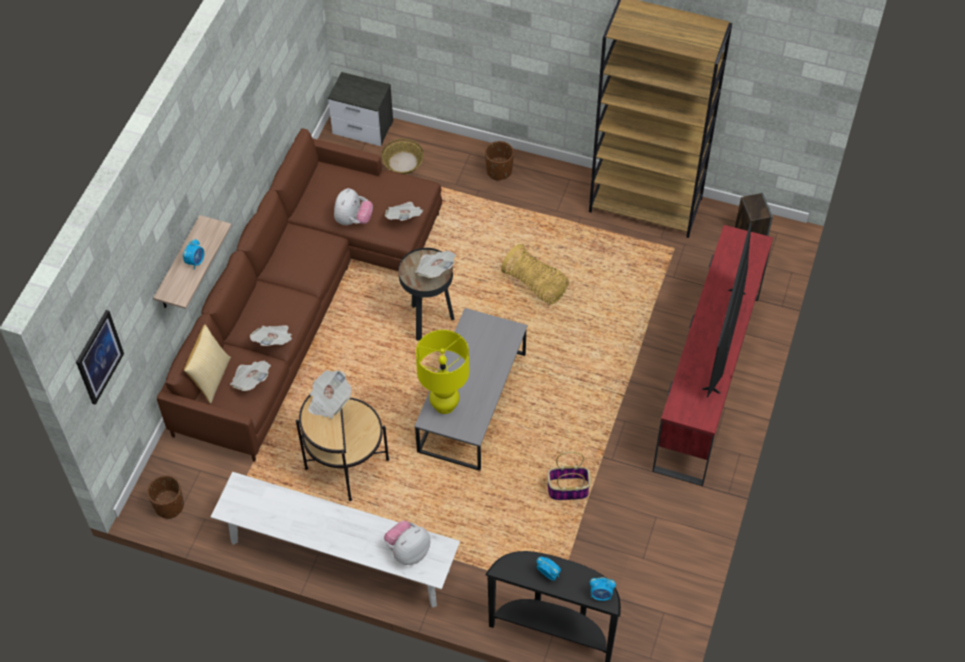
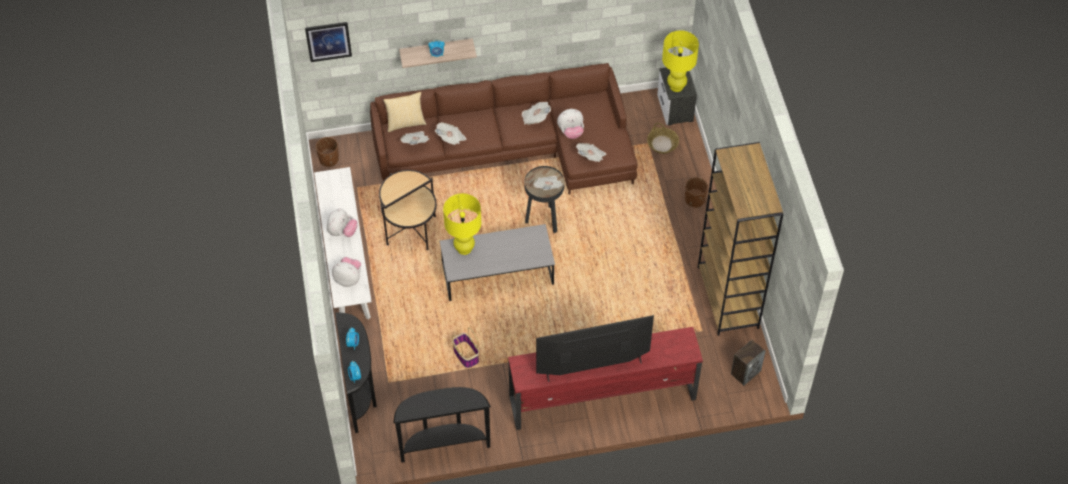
camera: 60 degrees right, 0 degrees up
newspaper [308,371,352,419] -> newspaper moved to [522,102,551,125]
basket [501,244,569,304] -> none
none -> plush toy [327,208,358,237]
none -> black console table [393,387,491,463]
none -> yellow table lamp [662,30,699,92]

